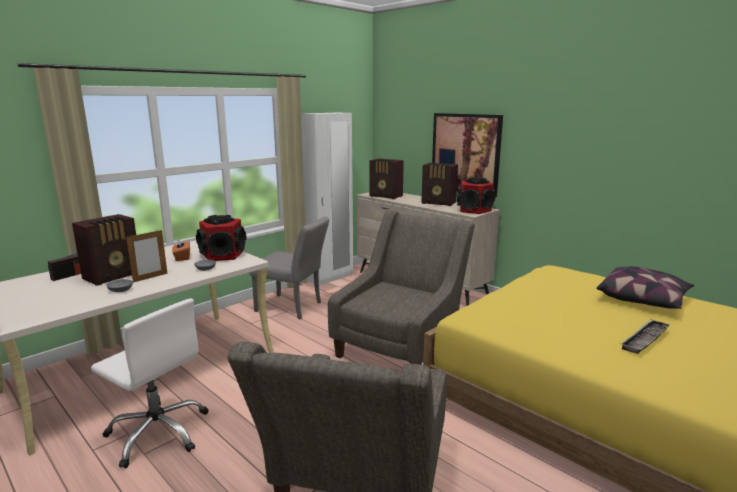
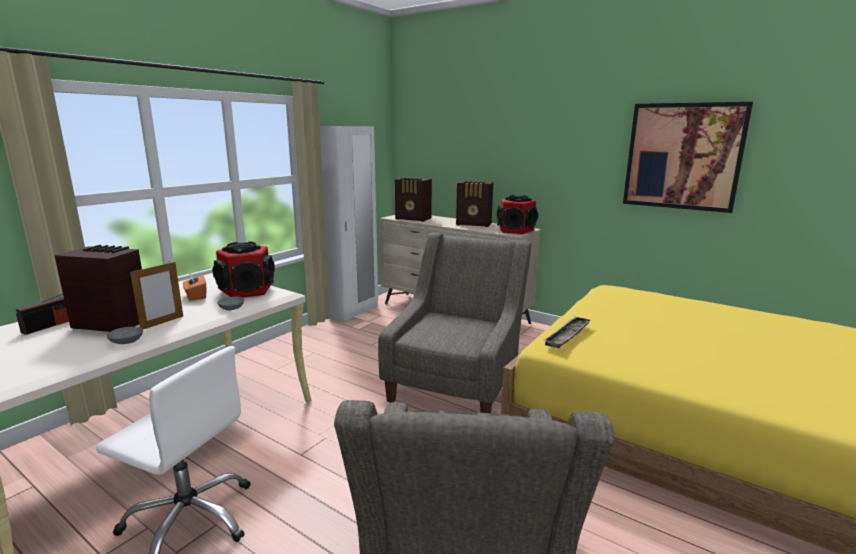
camera: 10 degrees left, 0 degrees up
radio [72,214,136,286] -> radio turned 105 degrees counterclockwise [54,245,142,332]
grey chair [250,216,329,319] -> none
picture [432,113,503,197] -> picture moved to [623,102,753,213]
pillow [597,266,694,309] -> none
tray [621,320,671,354] -> tray moved to [543,317,591,348]

